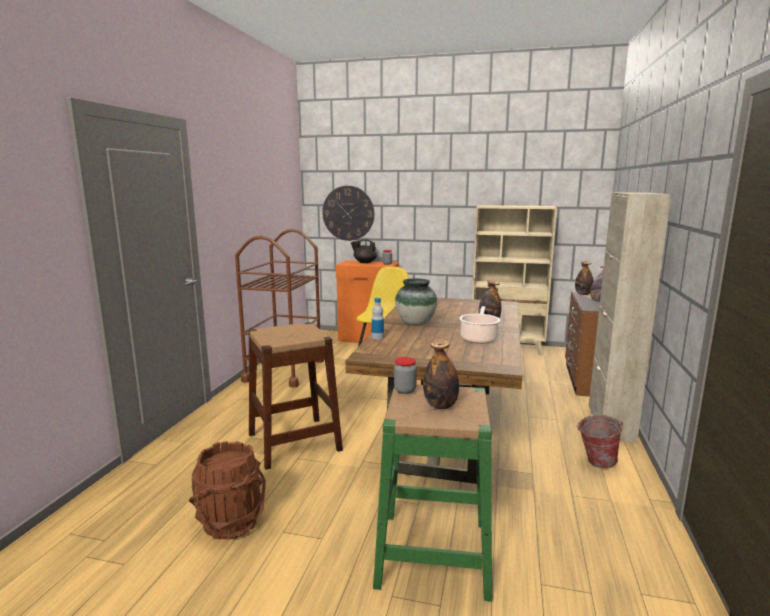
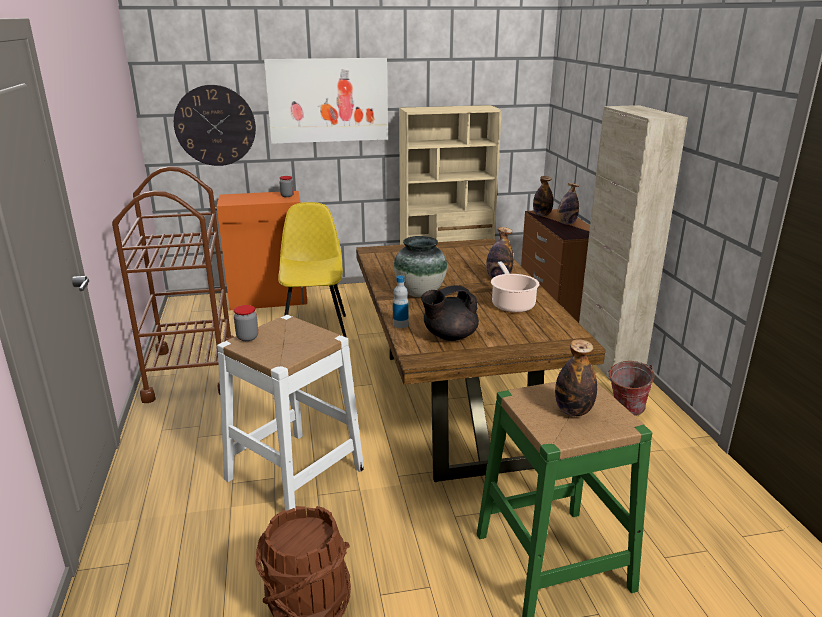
camera: 25 degrees left, 10 degrees up
brown stool [248,322,343,470] -> white stool [217,315,364,511]
black teapot [351,239,377,263] -> black teapot moved to [421,285,479,341]
jar [394,357,417,394] -> jar moved to [234,305,258,341]
none -> picture [264,58,388,144]

